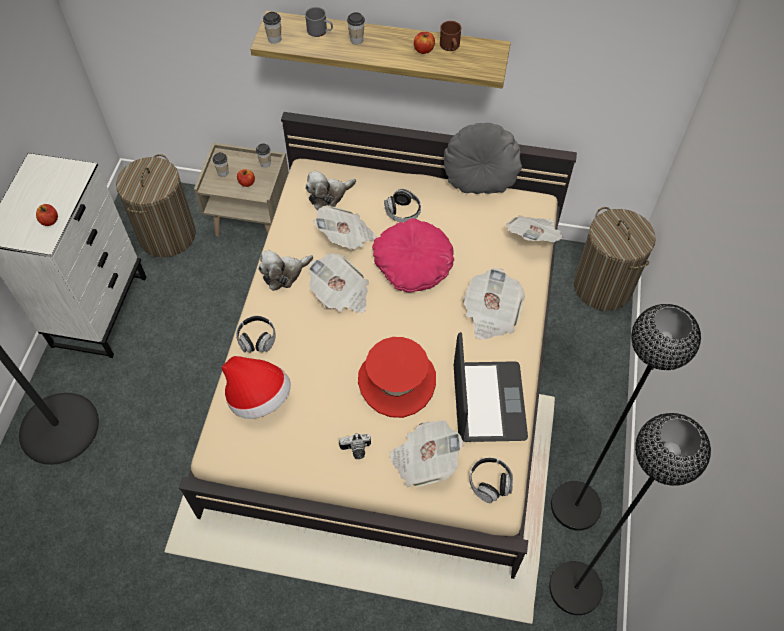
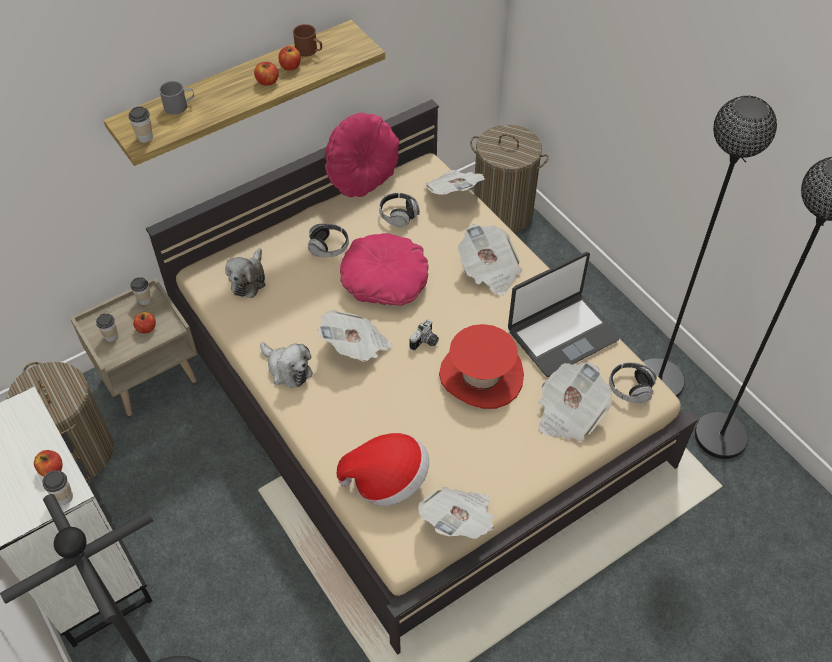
camera: 45 degrees left, 5 degrees down
headphones [236,316,276,353] -> headphones moved to [379,193,420,228]
plush toy [258,250,313,291] -> plush toy turned 60 degrees counterclockwise [260,342,313,388]
newspaper [313,205,377,250] -> newspaper moved to [418,487,494,539]
camera [339,433,371,459] -> camera moved to [409,319,439,350]
cup [347,12,365,45] -> cup moved to [42,470,73,505]
grey pillow [444,123,522,194] -> pink pillow [325,113,399,197]
laptop [454,332,528,442] -> laptop turned 105 degrees clockwise [508,252,620,377]
none -> apple [254,62,279,86]

